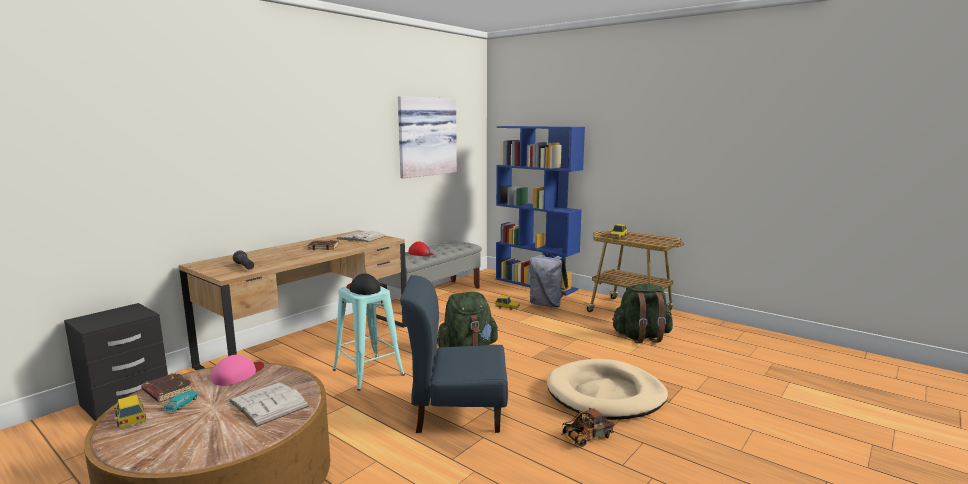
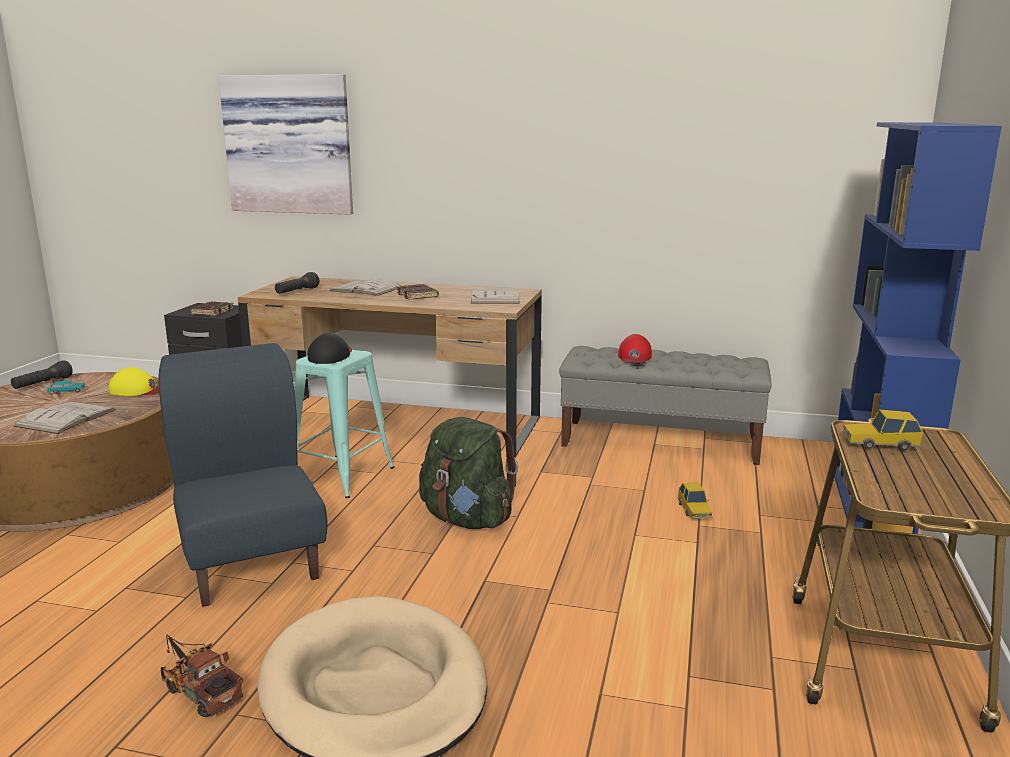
camera: 65 degrees right, 5 degrees up
toy car [114,395,146,429] -> black flashlight [11,360,73,389]
brown book [141,373,194,402] -> brown book moved to [190,302,234,316]
pink cap [212,355,264,386] -> yellow cap [109,367,159,396]
picture [398,96,457,178] -> picture moved to [219,74,353,215]
grey backpack [529,254,569,307] -> none
green backpack [612,284,673,343] -> none
none -> white book [329,278,401,296]

